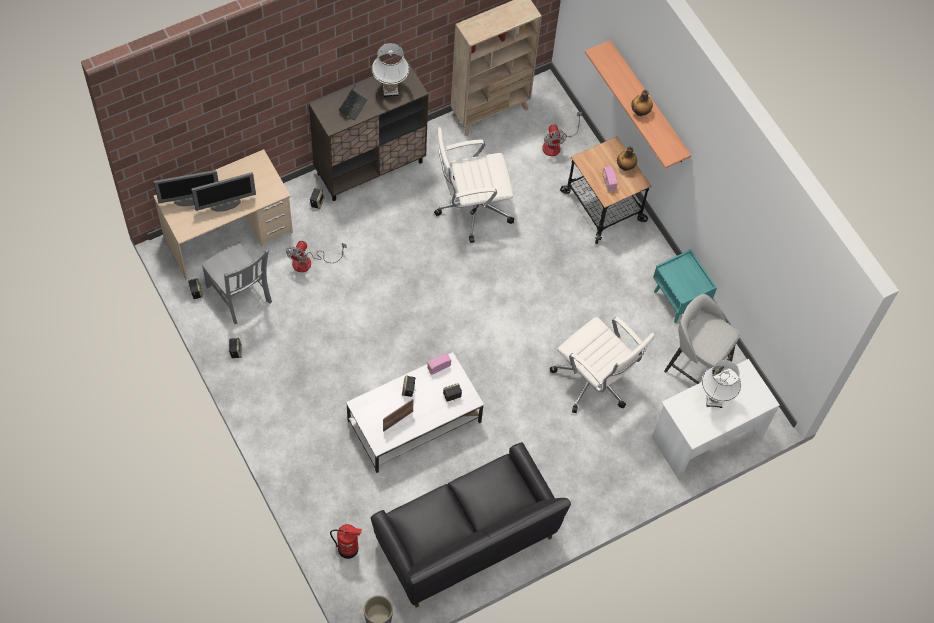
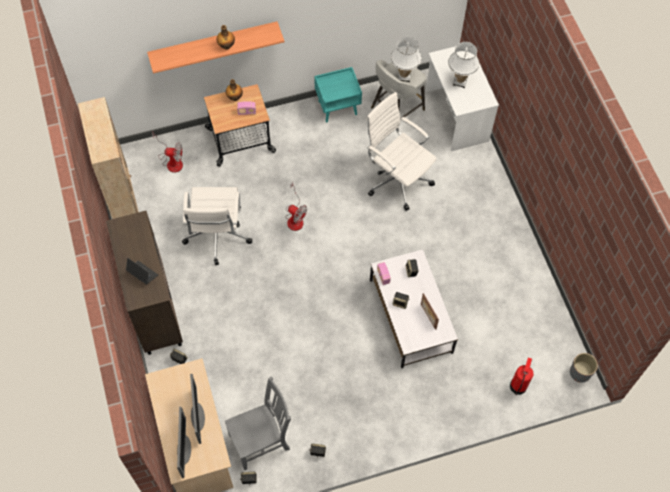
camera: 75 degrees left, 0 degrees up
fan [286,241,347,272] -> fan moved to [285,182,307,231]
black sofa [371,442,571,608] -> none
white table lamp [372,43,409,97] -> white table lamp moved to [391,37,422,82]
white office chair [550,317,655,413] -> white office chair turned 105 degrees counterclockwise [366,92,437,211]

